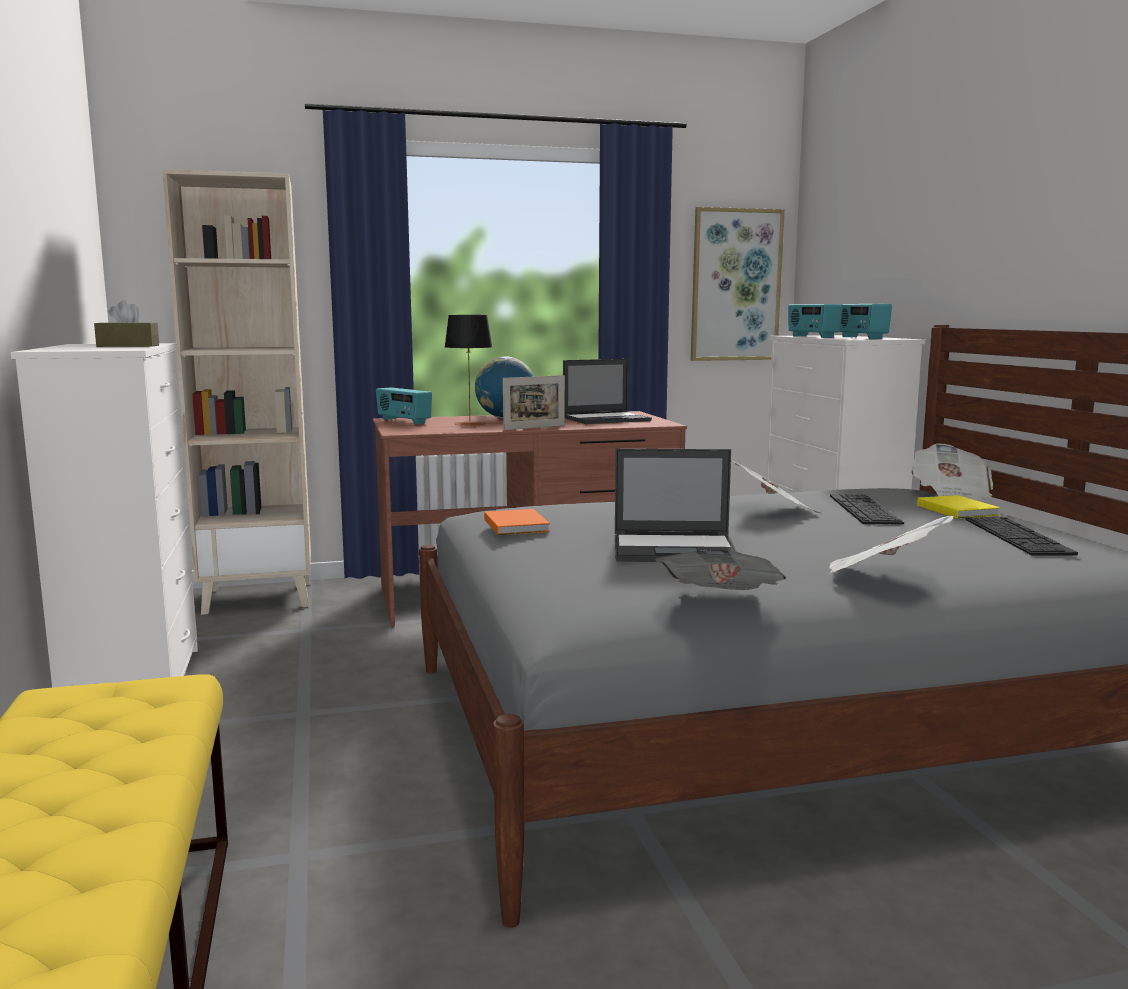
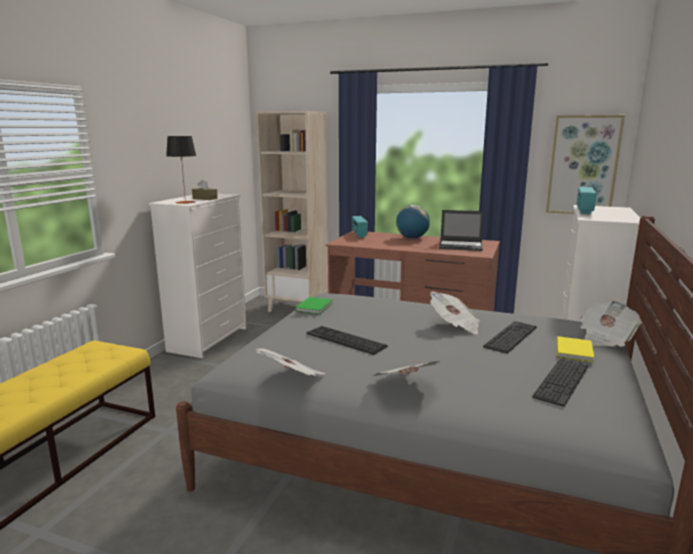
camera: 35 degrees right, 5 degrees up
table lamp [445,315,492,426] -> table lamp moved to [166,136,196,204]
orange book [484,509,550,535] -> green book [295,297,333,315]
picture frame [503,375,565,430] -> none
laptop [615,448,737,562] -> keyboard [306,326,388,355]
radio [840,304,892,339] -> none

